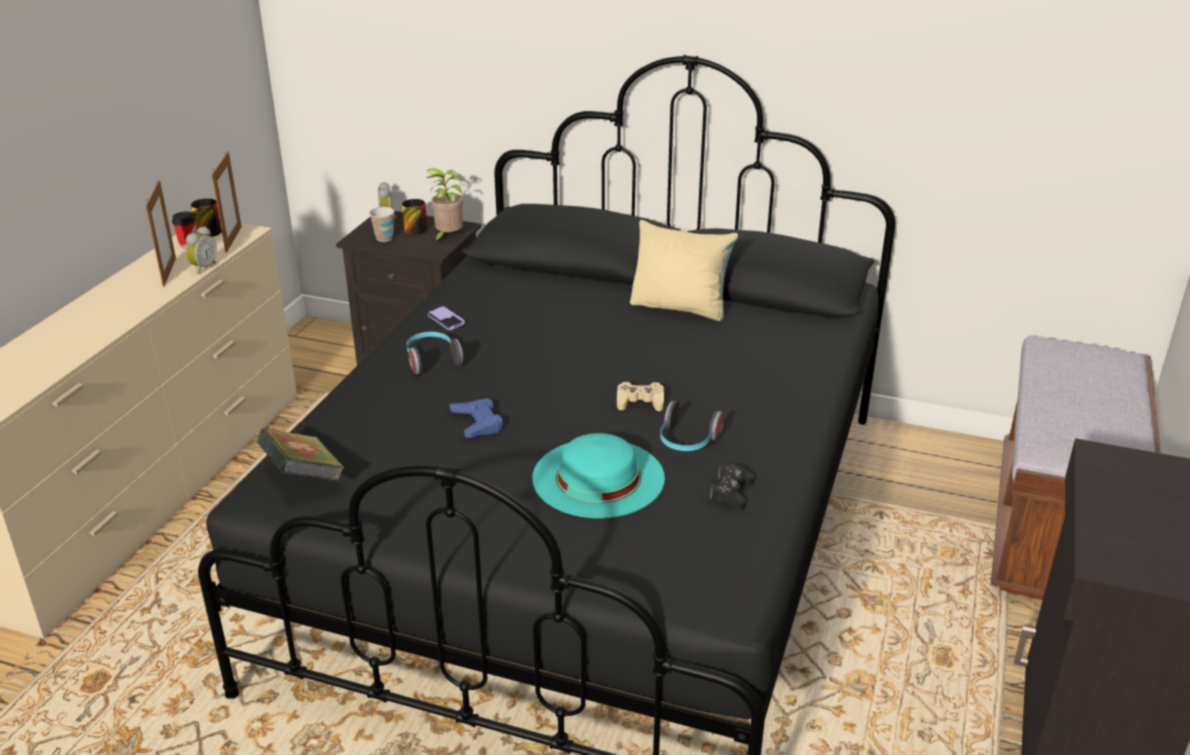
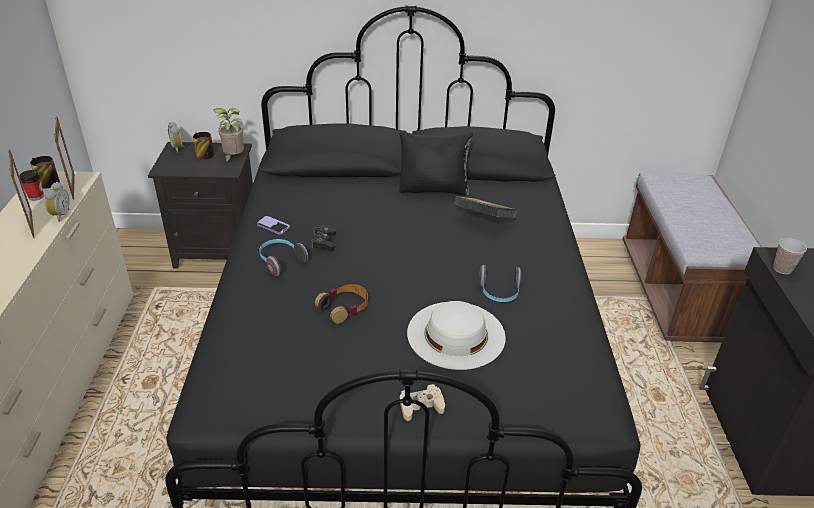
camera: 20 degrees left, 5 degrees up
book [257,428,344,482] -> book moved to [454,196,517,219]
cup [369,207,395,242] -> cup moved to [773,238,807,274]
blue game controller [450,398,503,438] -> headphones [315,284,368,324]
turquoise hat [532,433,665,518] -> white hat [407,301,506,370]
beige game controller [617,382,664,411] -> beige game controller moved to [400,384,445,421]
beige pillow [630,220,738,321] -> black pillow [399,131,473,196]
black game controller [710,464,754,510] -> black game controller moved to [312,225,336,251]

